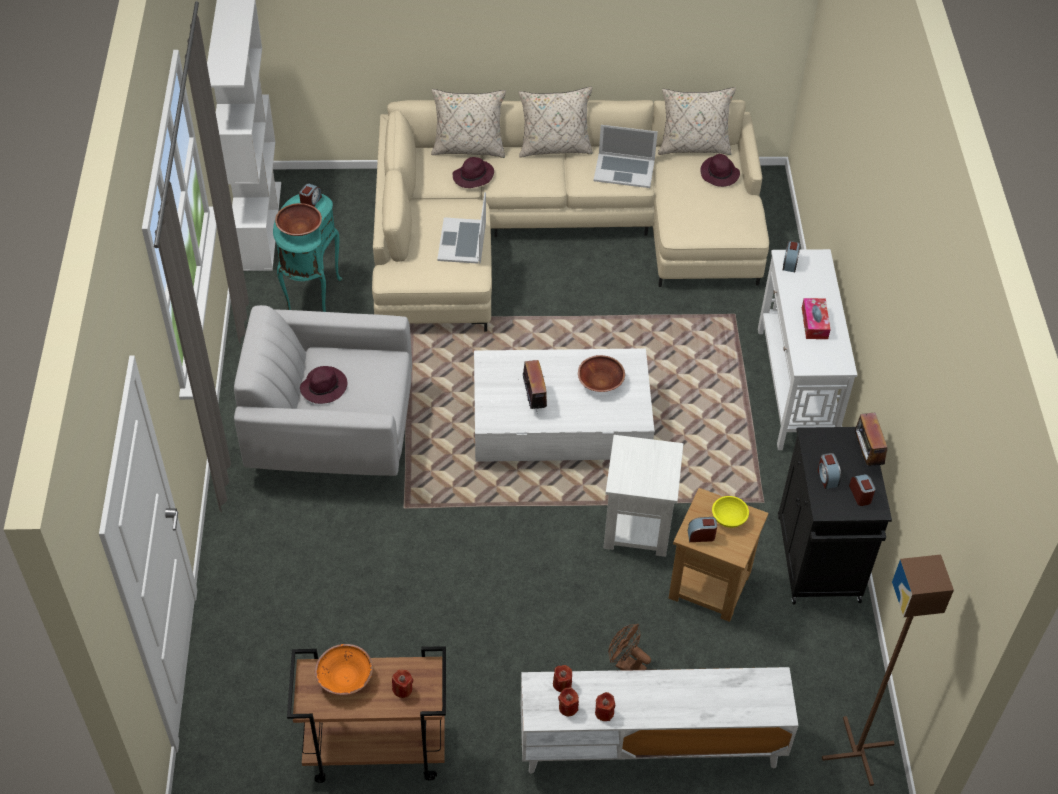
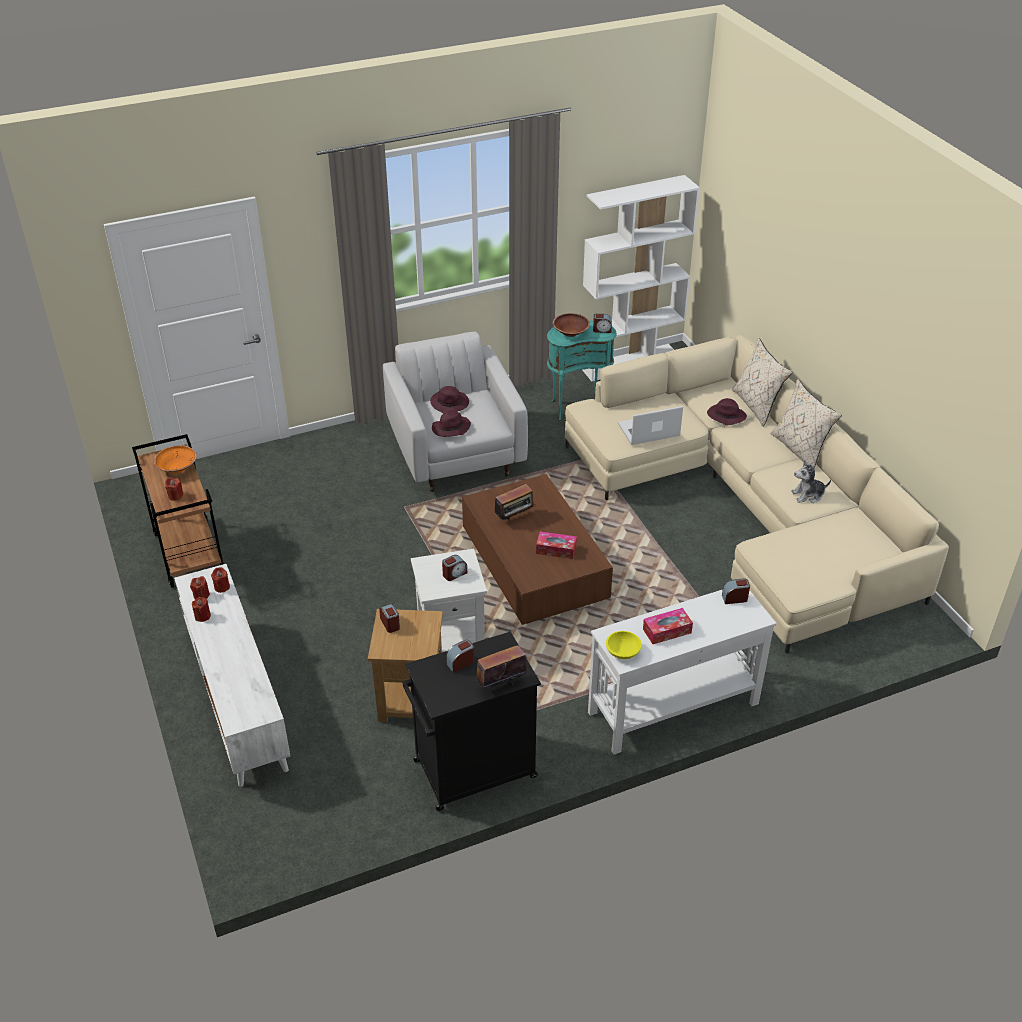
camera: 70 degrees right, 10 degrees down
white coffee table [474,348,654,462] -> brown coffee table [462,474,613,625]
brown bowl [578,355,625,392] -> tissue box [536,531,577,559]
laptop [594,125,658,188] -> plush toy [791,460,831,503]
brown fan [608,624,651,670] -> none
beige pillow [658,87,736,155] -> none
purple hat [700,154,740,187] -> purple hat moved to [432,410,471,437]
yellow bowl [712,496,749,528] -> yellow bowl moved to [606,631,642,659]
brown floor lamp [822,555,954,786] -> none
alarm clock [849,474,875,506] -> alarm clock moved to [442,555,467,581]

